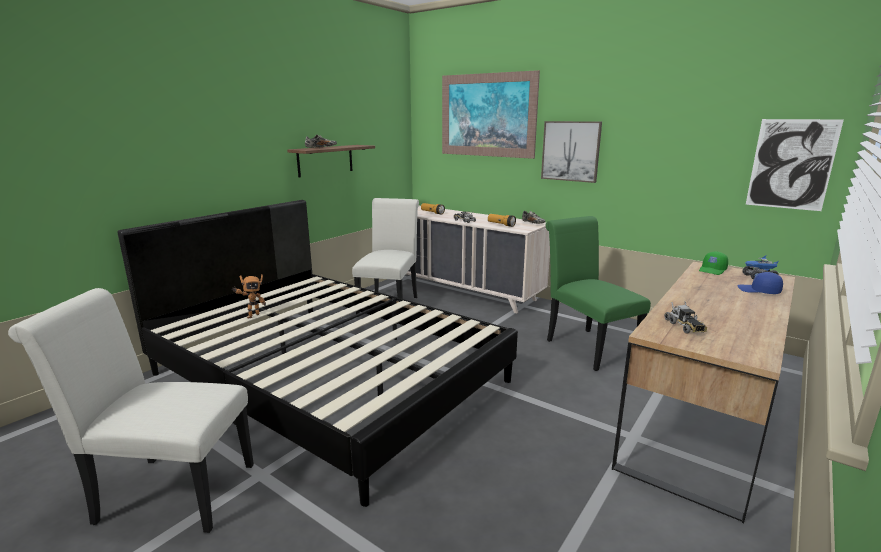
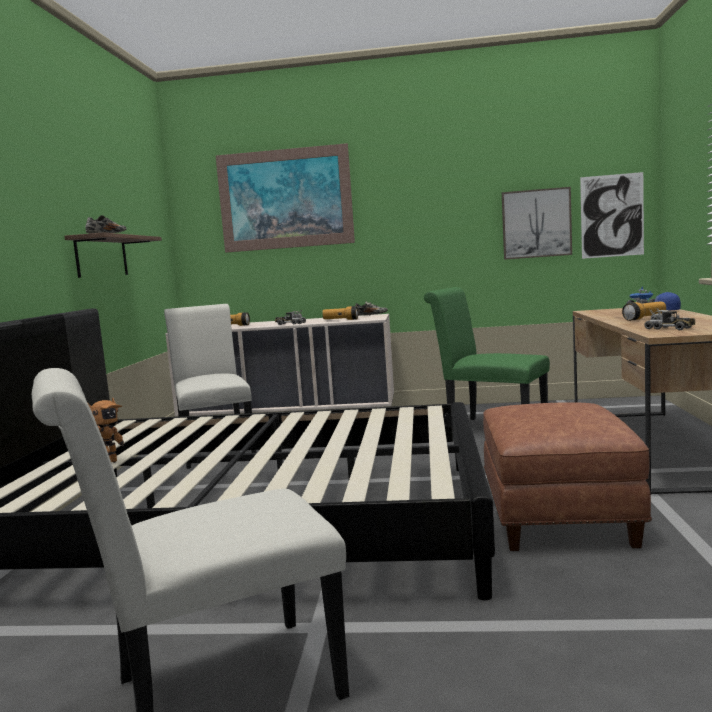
camera: 30 degrees left, 10 degrees down
picture [541,121,602,183] -> picture moved to [502,187,572,260]
green cap [699,252,728,275] -> none
none -> brown ottoman [483,402,652,551]
none -> flashlight [622,302,666,321]

